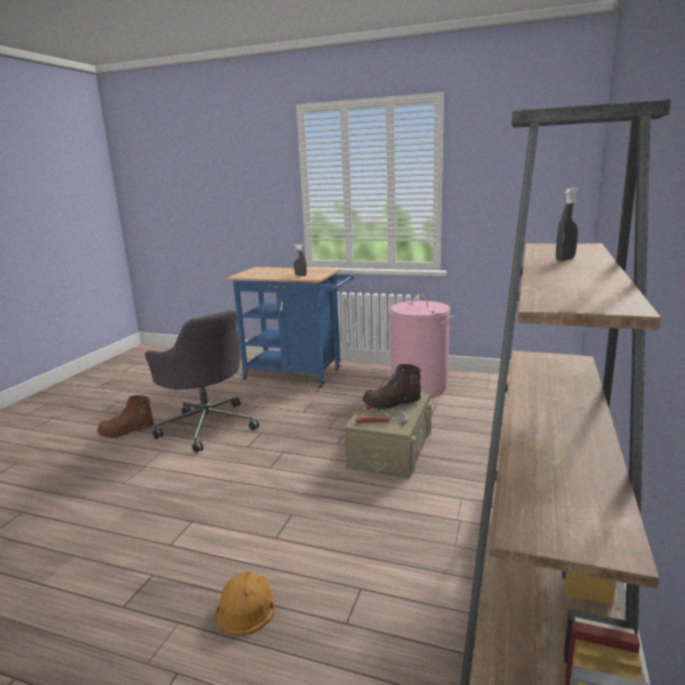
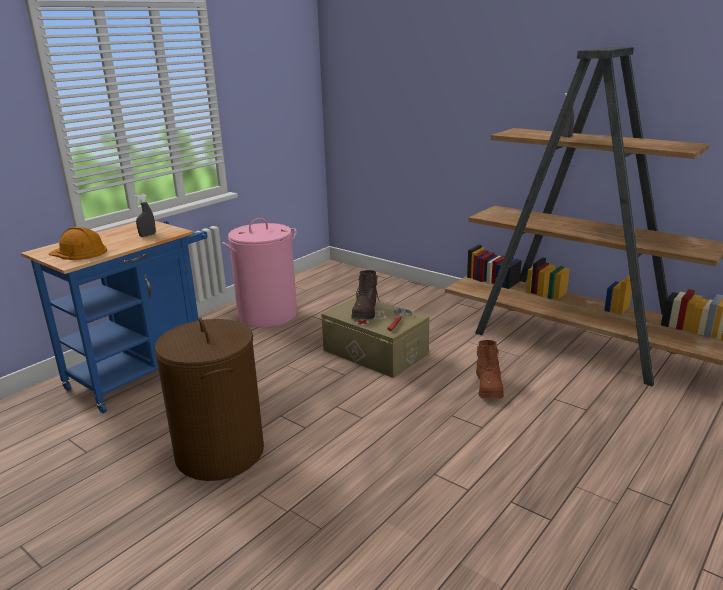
camera: 70 degrees left, 5 degrees up
brown boot [97,395,154,438] -> brown boot moved to [476,340,504,399]
grey office chair [145,310,259,453] -> brown laundry basket [155,317,264,481]
orange hard hat [215,572,275,636] -> orange hard hat moved to [48,227,107,260]

